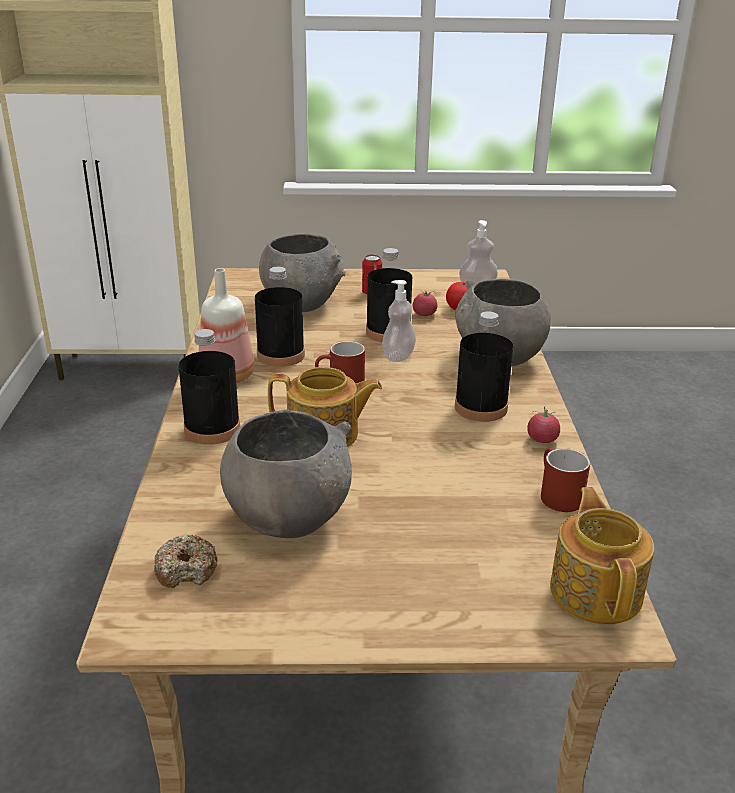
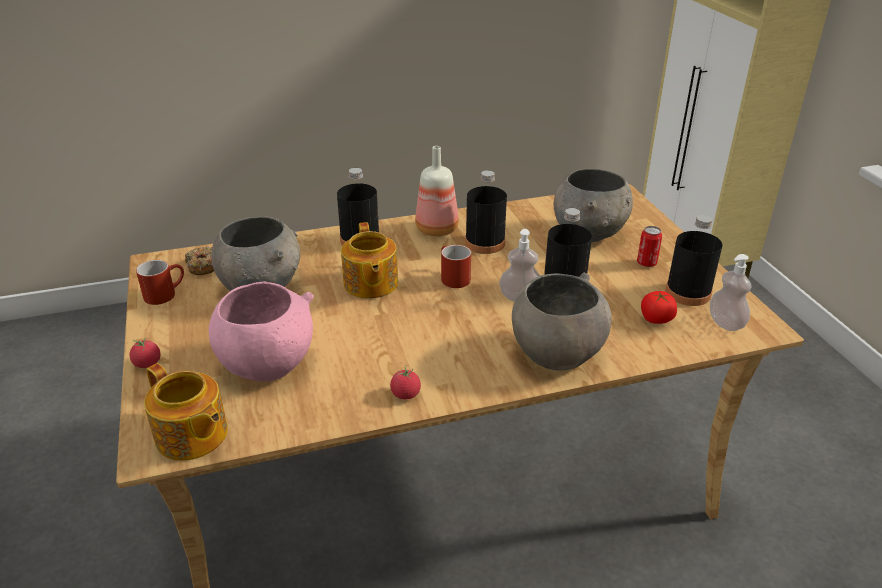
camera: 75 degrees right, 5 degrees up
tomato [413,291,438,316] -> tomato moved to [130,338,161,368]
black bottle [455,312,513,422] -> black bottle moved to [666,215,723,306]
red mug [541,448,590,512] -> red mug moved to [136,260,184,305]
teapot [550,487,654,625] -> teapot turned 60 degrees clockwise [144,363,228,461]
none -> pink bowl [209,281,313,381]

